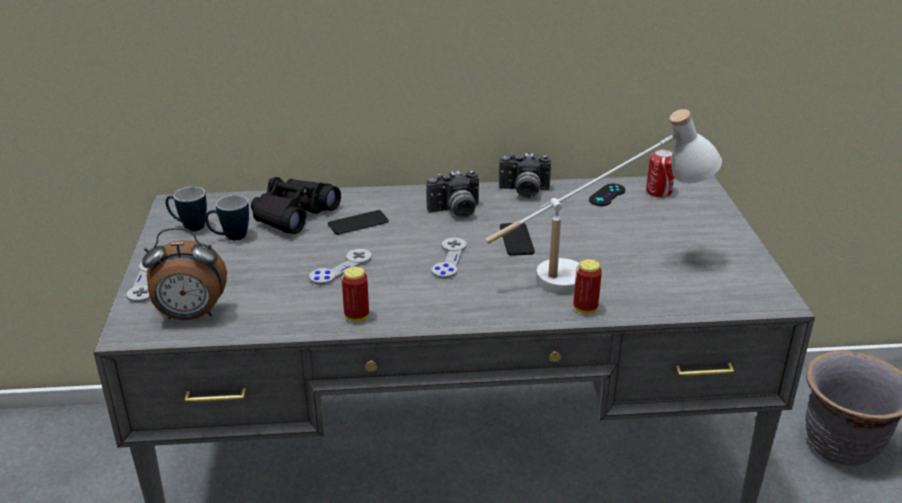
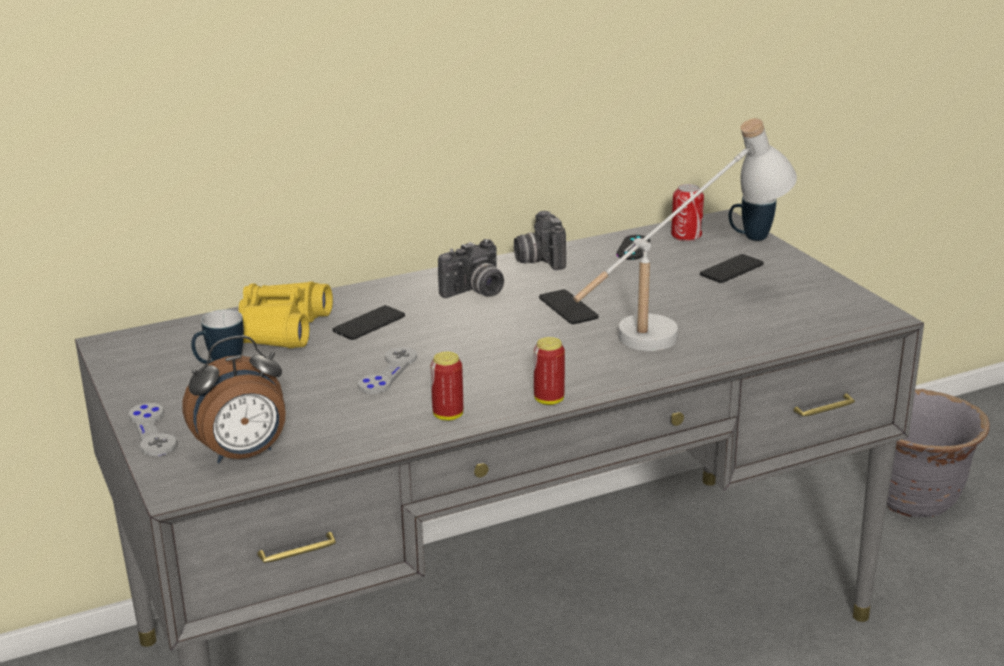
camera: 20 degrees left, 5 degrees down
mug [165,187,207,232] -> mug moved to [729,195,777,241]
black binoculars [251,177,341,234] -> yellow binoculars [239,282,333,348]
grey game controller [432,237,466,279] -> none
camera [499,153,551,199] -> camera turned 90 degrees clockwise [514,211,566,270]
can [573,259,602,314] -> can moved to [534,337,565,405]
none -> phone [700,254,764,283]

